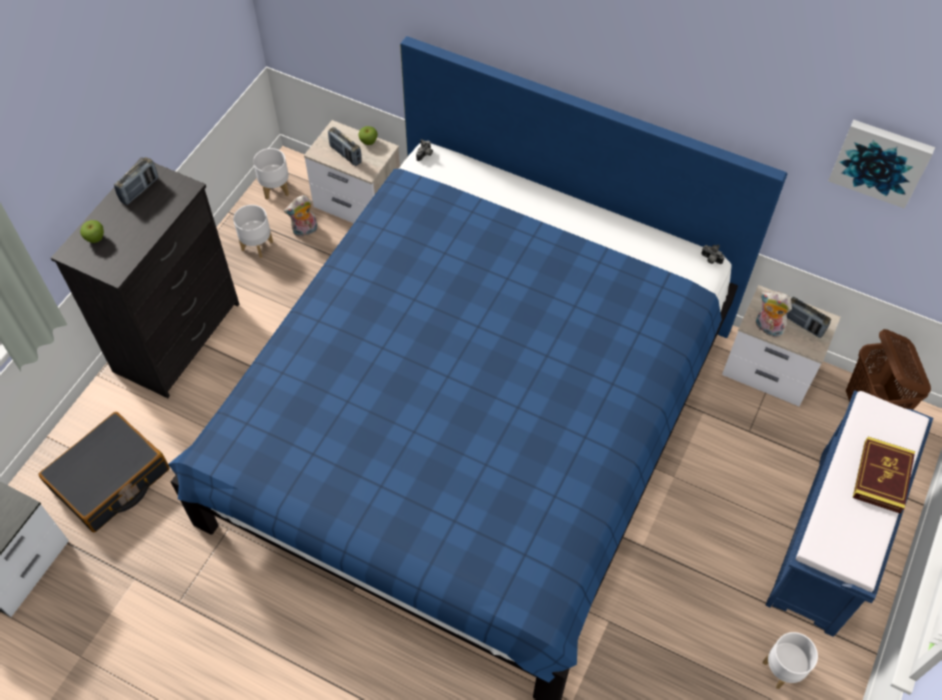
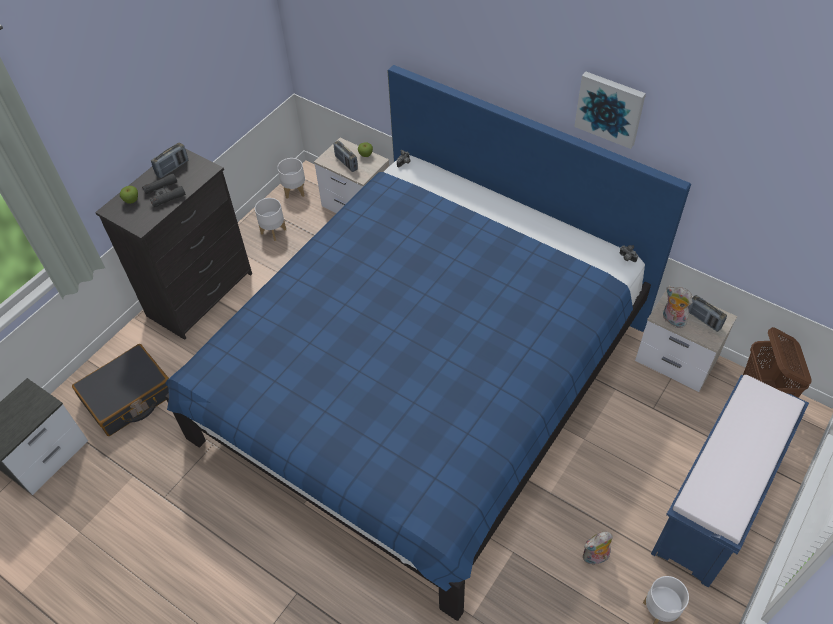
camera: 10 degrees right, 5 degrees down
plush toy [284,195,318,237] -> plush toy moved to [583,531,613,565]
picture [828,120,935,209] -> picture moved to [574,72,646,149]
book [853,437,915,514] -> none
none -> black binoculars [142,173,186,207]

